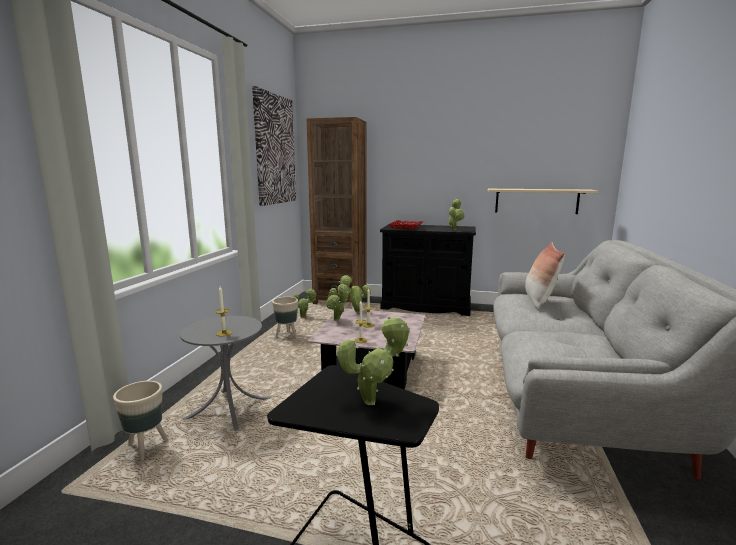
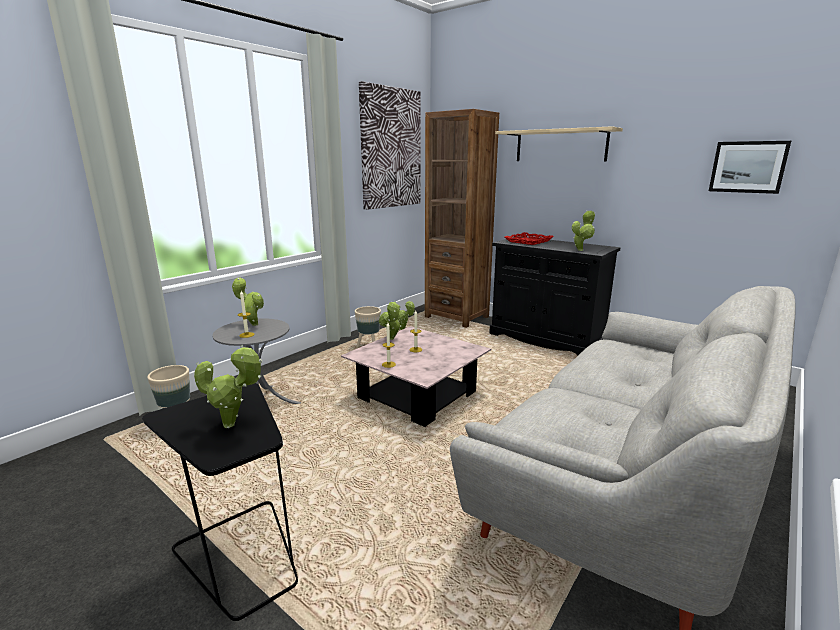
camera: 25 degrees right, 5 degrees up
potted plant [339,275,371,313] -> potted plant moved to [232,277,264,326]
beige shelf [488,189,598,214] -> beige shelf moved to [495,126,623,161]
pillow [525,242,565,308] -> none
none -> picture [709,141,791,194]

